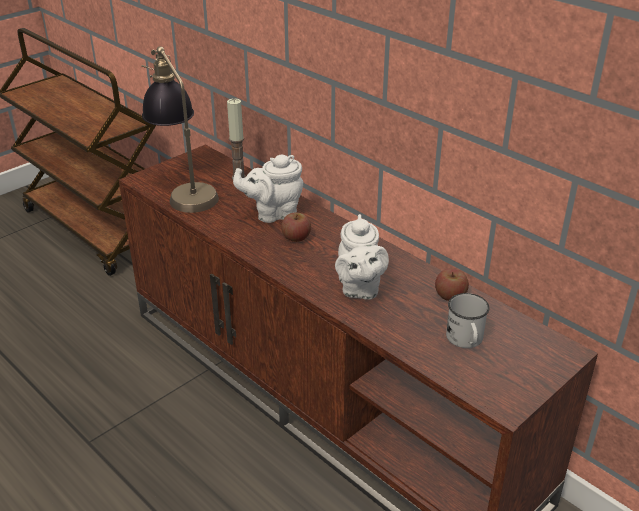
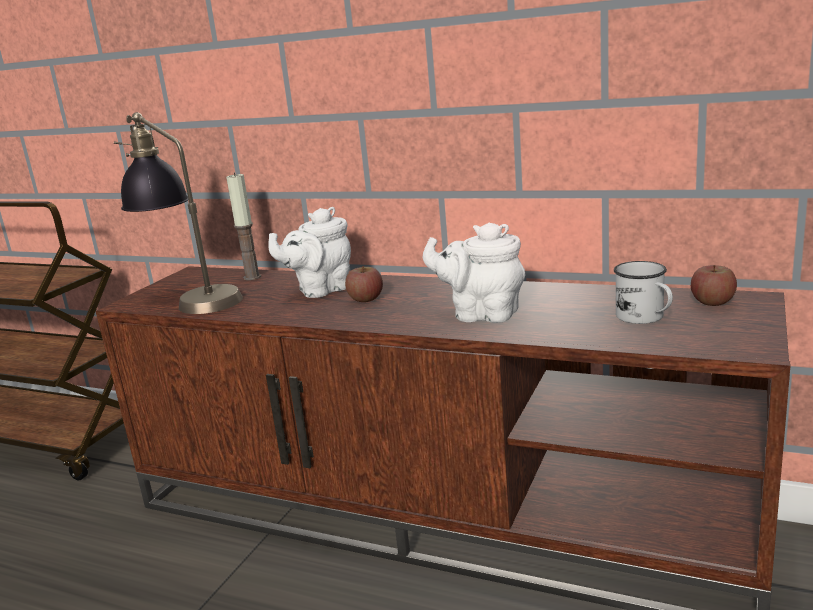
camera: 20 degrees left, 15 degrees down
white teapot [335,214,389,300] -> white teapot turned 135 degrees clockwise [423,222,525,323]
apple [435,268,469,301] -> apple moved to [691,265,737,306]

